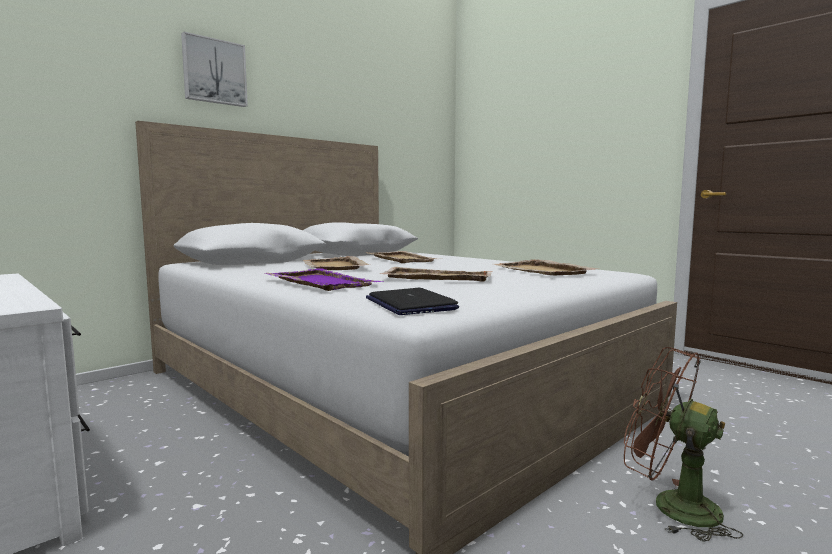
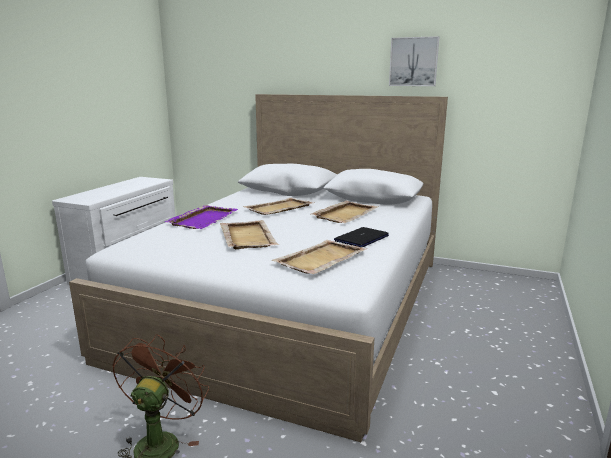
camera: 65 degrees right, 10 degrees up
picture [181,32,248,107] -> picture moved to [389,36,439,86]
laptop [366,288,459,315] -> laptop moved to [334,227,389,247]

